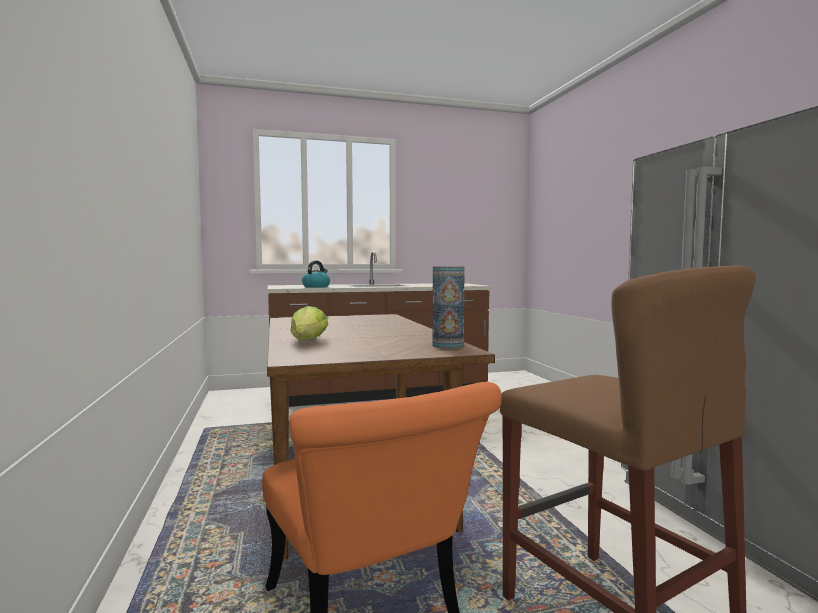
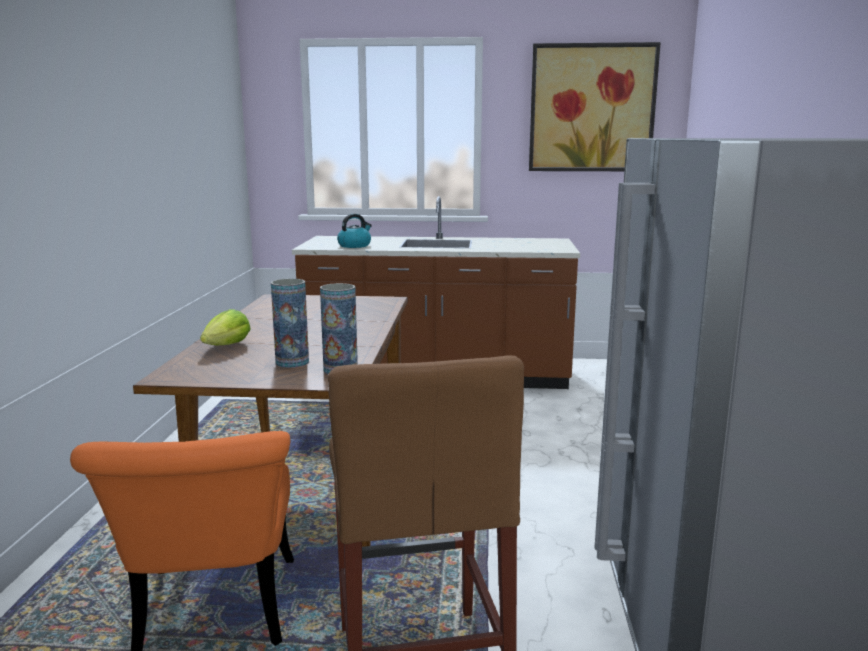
camera: 20 degrees right, 10 degrees up
none -> vase [271,278,309,368]
none -> picture [529,42,661,171]

